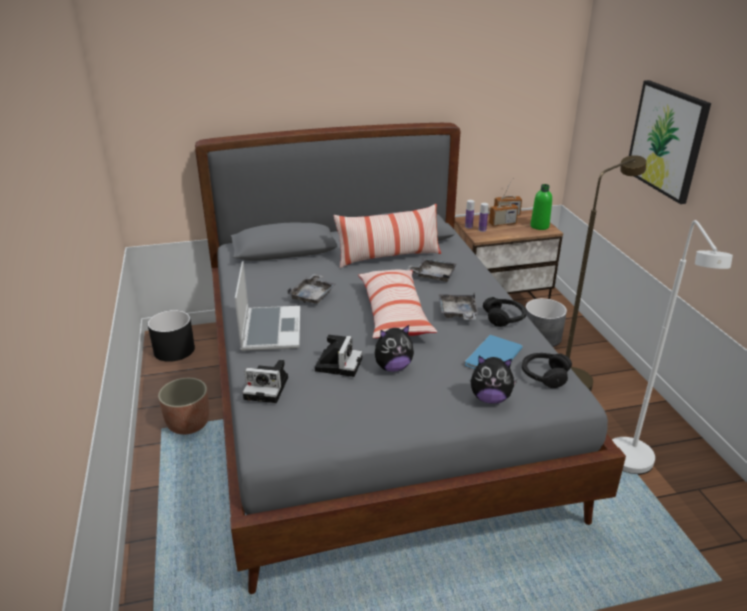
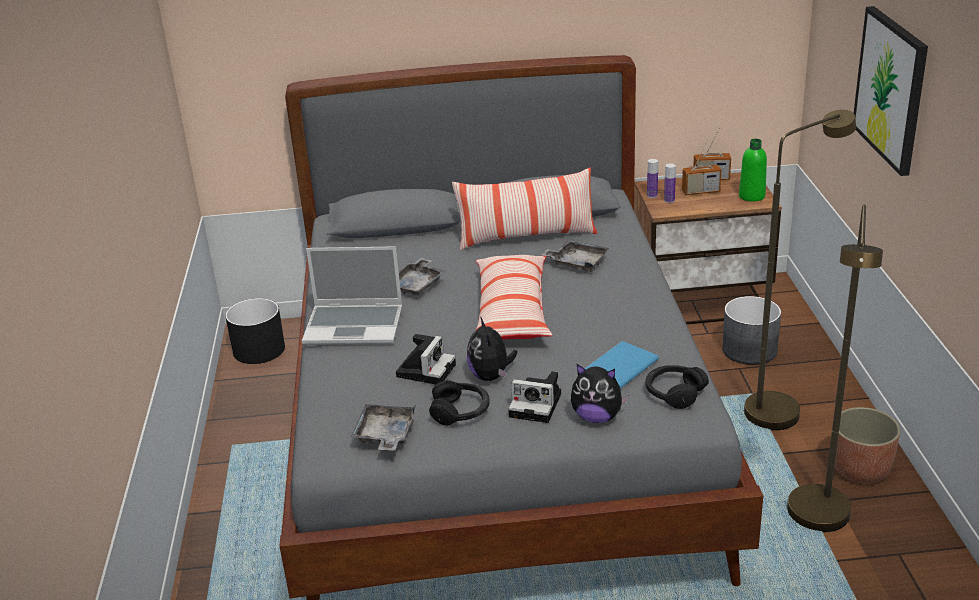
camera: 10 degrees right, 0 degrees up
planter [158,378,209,435] -> planter moved to [834,407,900,483]
laptop [235,261,300,351] -> laptop turned 90 degrees clockwise [302,246,402,345]
camera [243,360,288,403] -> camera moved to [508,371,561,423]
plush toy [375,325,414,372] -> plush toy turned 90 degrees clockwise [467,316,517,381]
grey tray [439,293,478,320] -> grey tray moved to [351,404,416,450]
black headphones [483,297,527,327] -> black headphones moved to [429,380,489,426]
white floor lamp [612,220,733,475] -> brown floor lamp [787,204,883,532]

